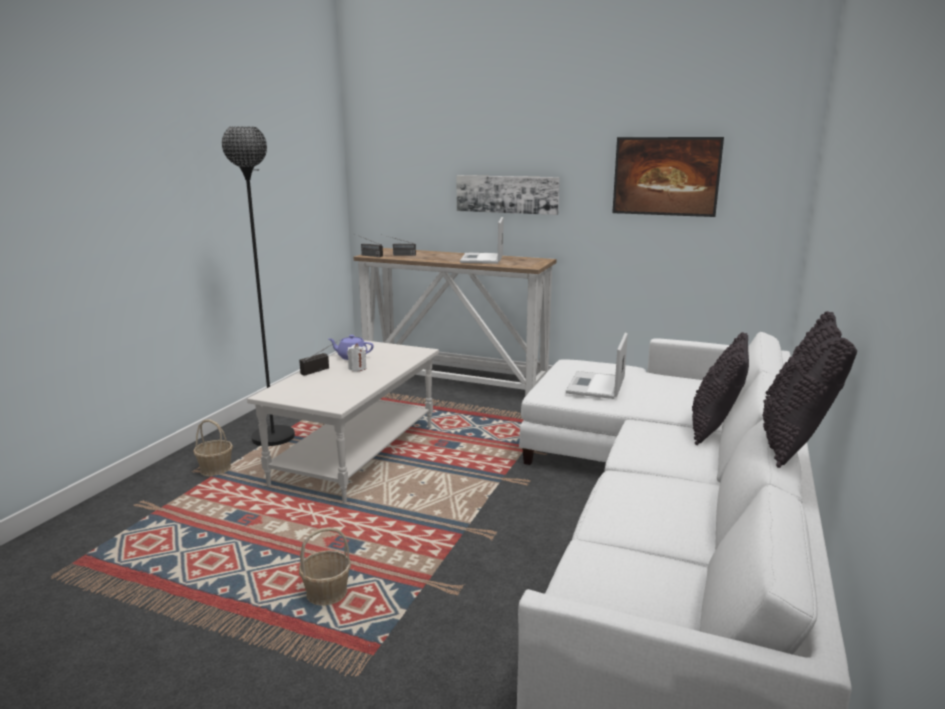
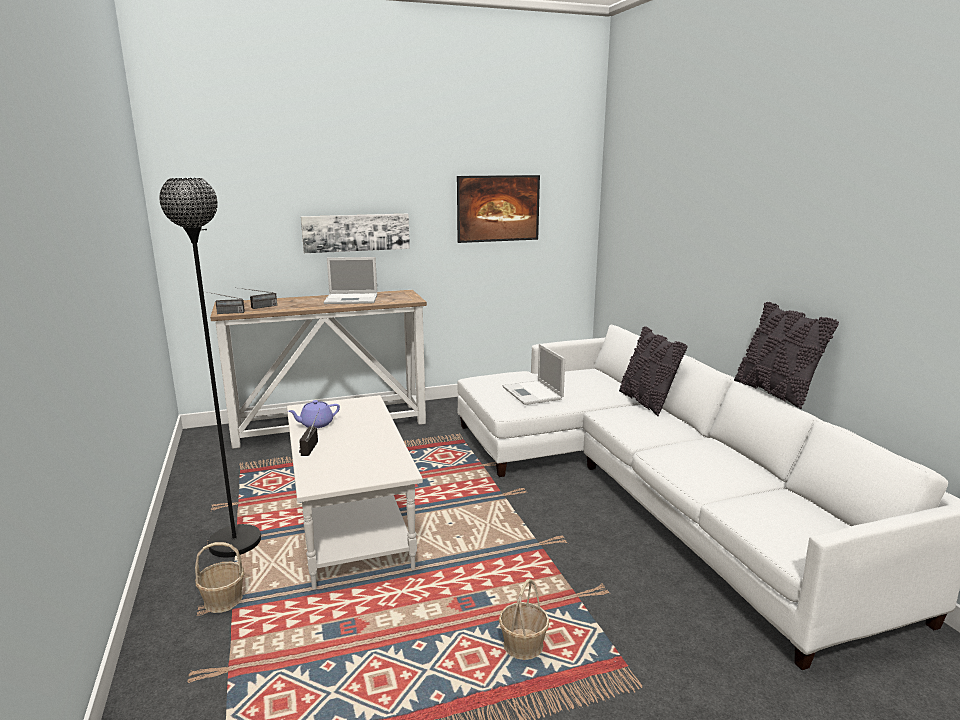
camera: 40 degrees left, 0 degrees up
white candle [347,344,366,371] -> none
laptop [460,217,504,264] -> laptop turned 60 degrees counterclockwise [324,257,377,304]

